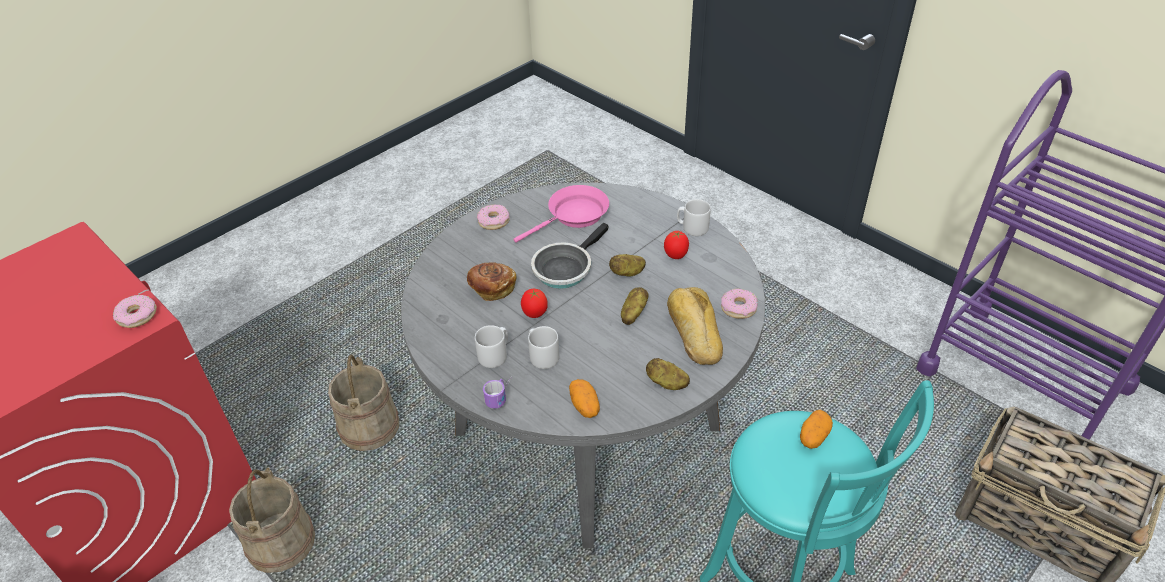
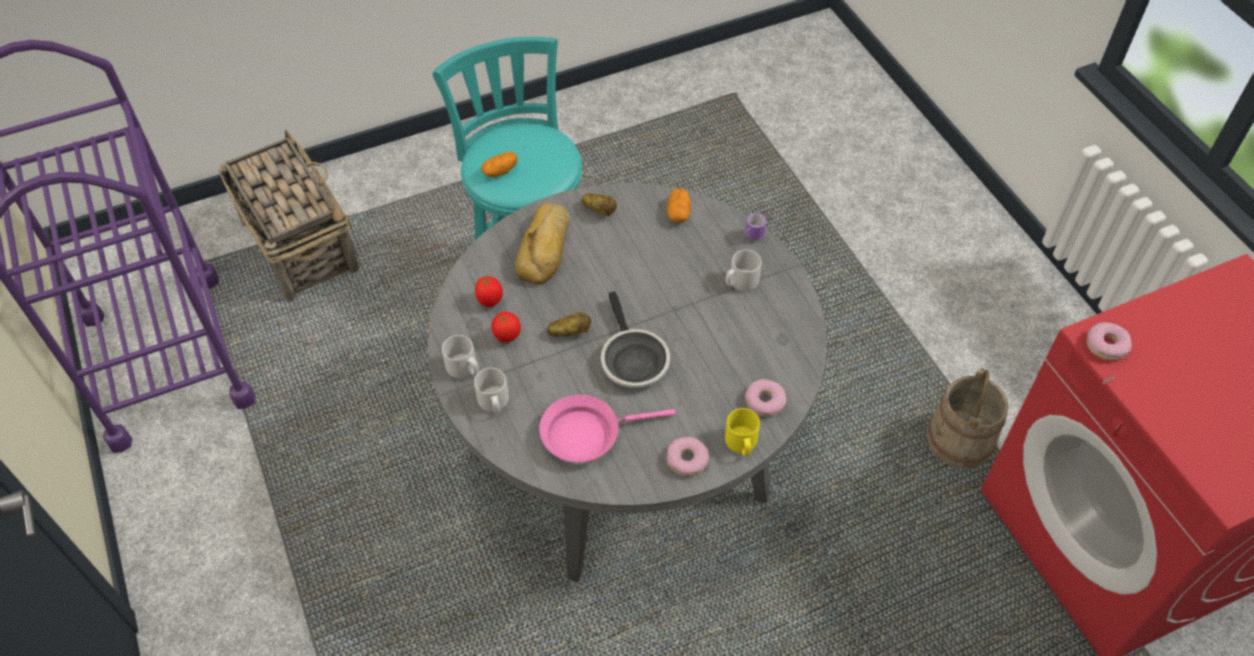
camera: 160 degrees left, 10 degrees up
beige bucket [328,354,399,451] -> none
bread [467,262,516,301] -> none
tomato [521,289,548,318] -> tomato moved to [475,276,503,307]
grey mug [528,326,560,369] -> grey mug moved to [474,368,509,414]
frying pan [531,223,609,289] -> frying pan turned 105 degrees clockwise [601,291,670,389]
potato [621,287,648,325] -> none
donut [721,289,758,319] -> donut moved to [745,379,787,417]
none -> yellow mug [725,408,760,456]

